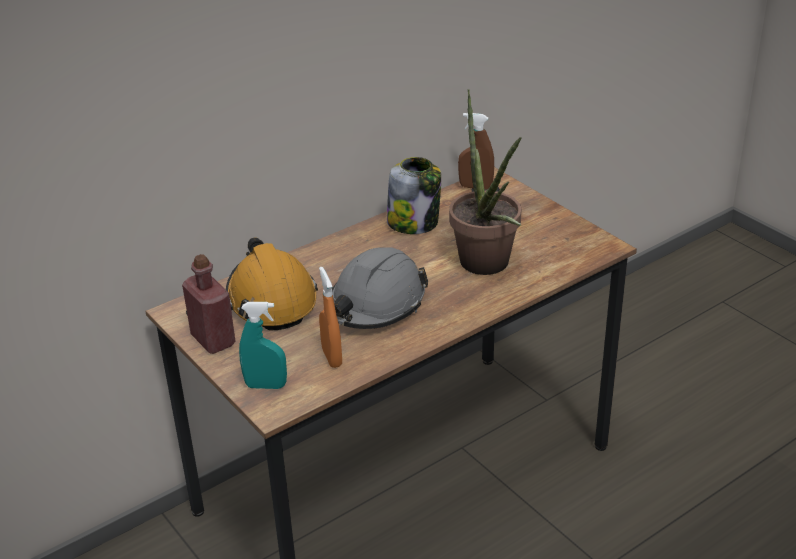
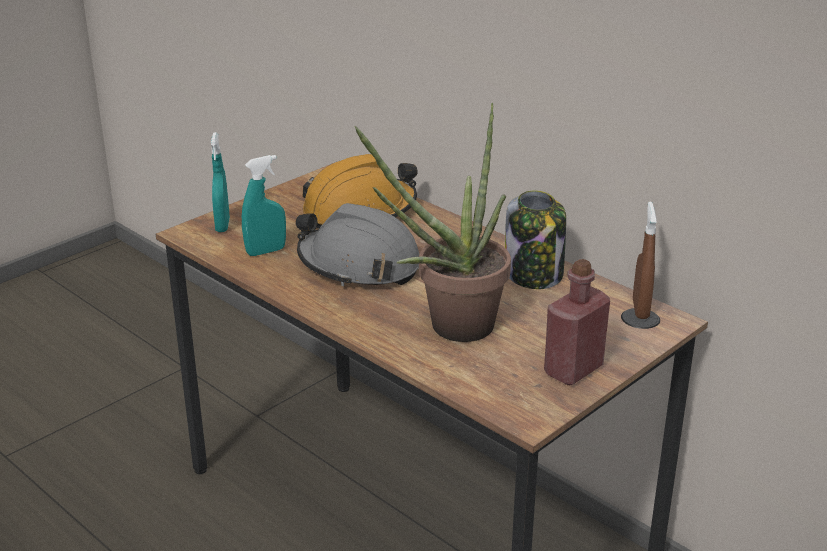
camera: 80 degrees right, 5 degrees down
red bottle [182,254,235,354] -> red bottle moved to [544,259,610,385]
orange spray bottle [319,267,342,368] -> turquoise spray bottle [242,155,286,256]

